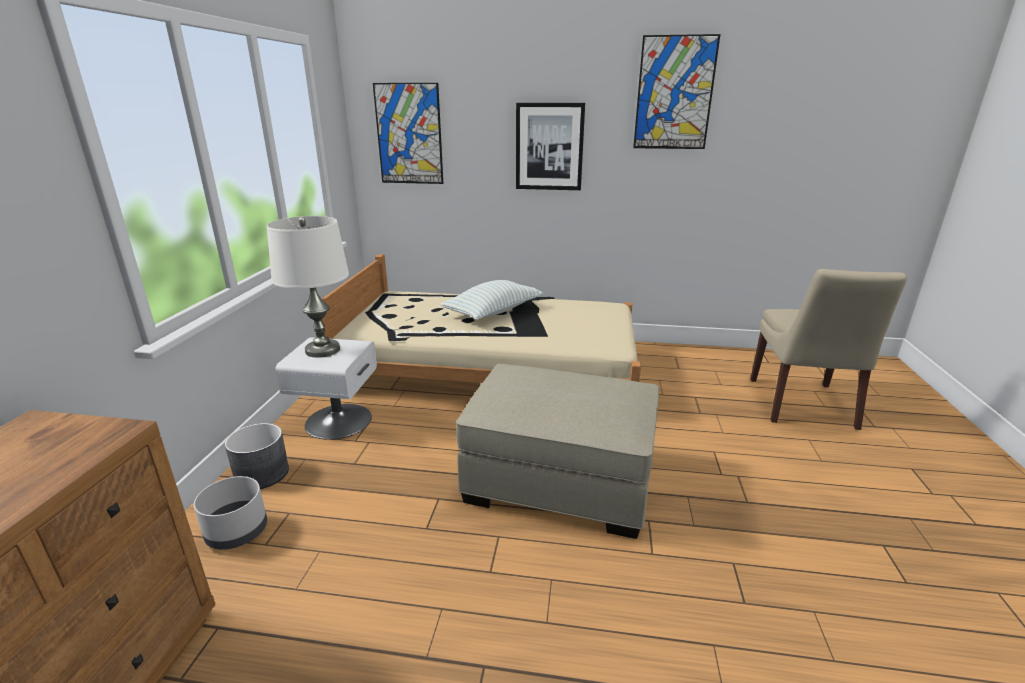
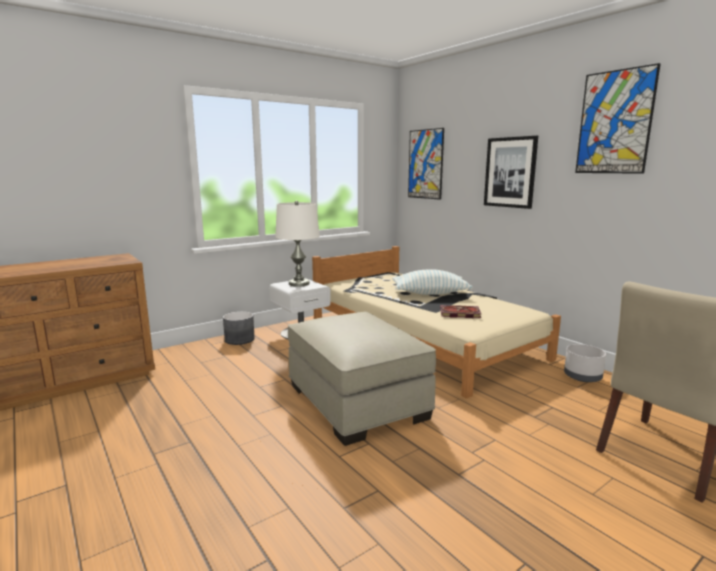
camera: 45 degrees right, 10 degrees down
grey planter [194,476,267,550] -> grey planter moved to [564,344,606,382]
none -> book [440,305,481,318]

